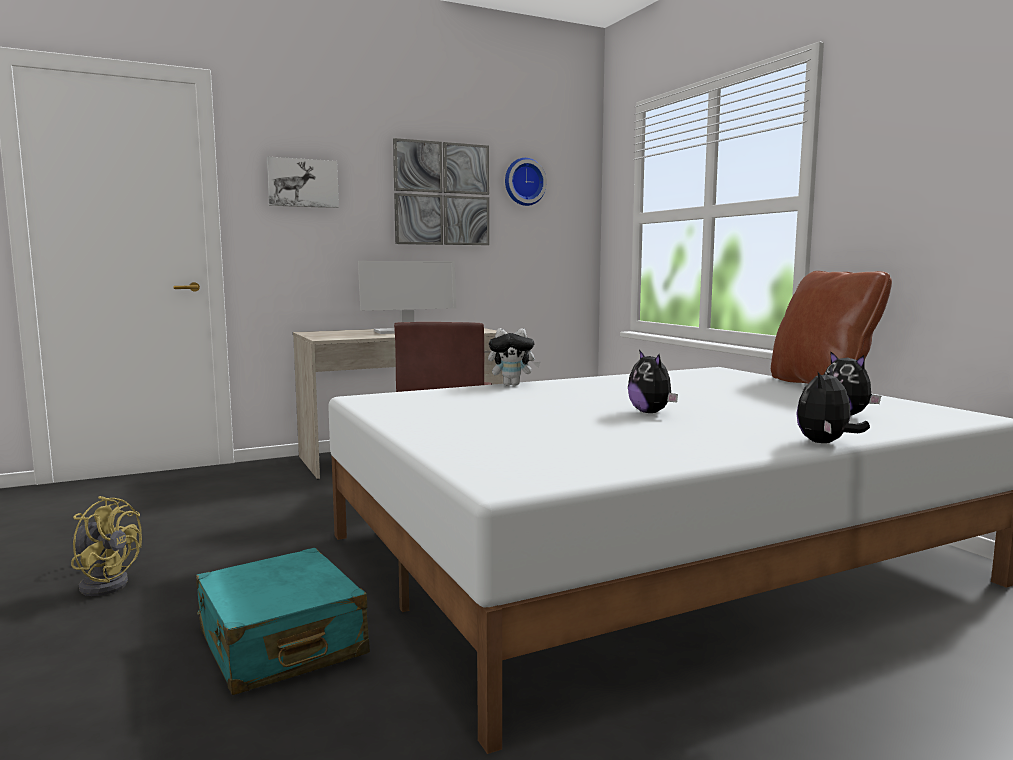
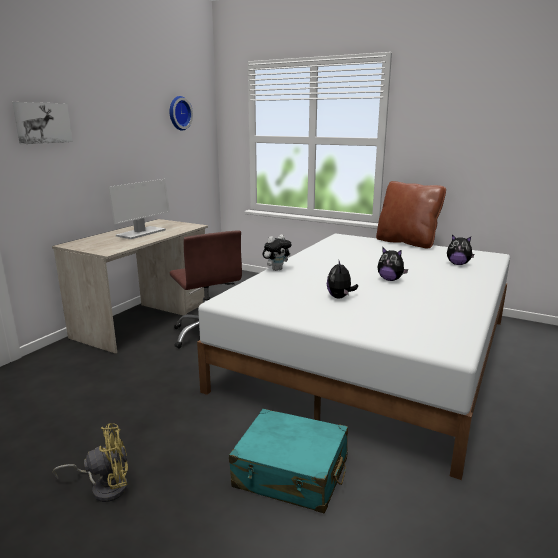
camera: 35 degrees left, 10 degrees up
picture [393,138,489,245] -> none
plush toy [796,367,870,443] -> plush toy moved to [327,261,358,299]

